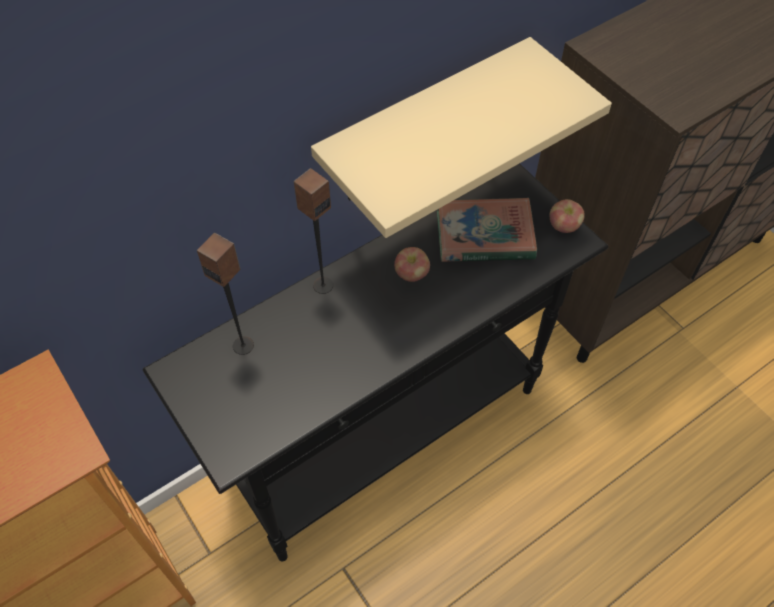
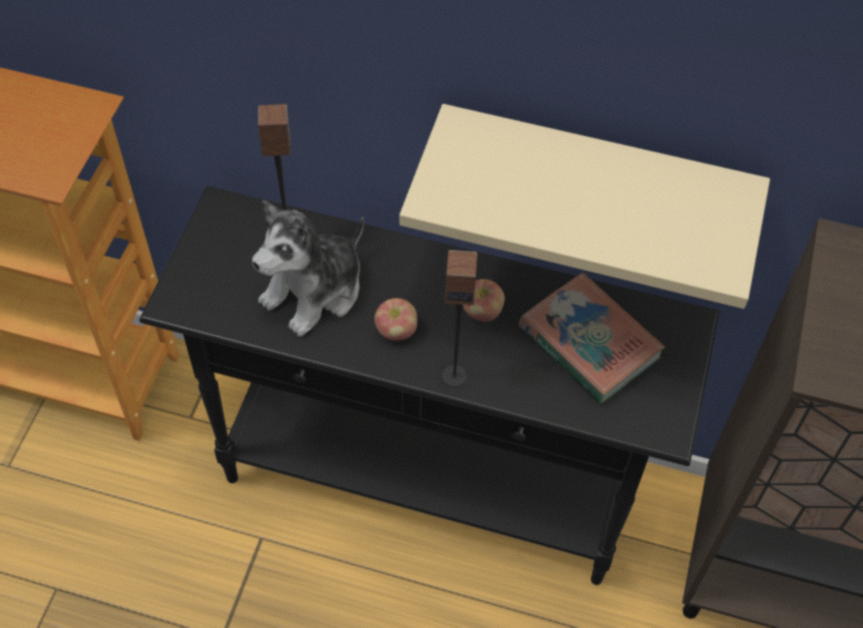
camera: 50 degrees right, 0 degrees up
speaker [294,168,333,294] -> speaker moved to [442,250,477,387]
apple [549,199,585,233] -> apple moved to [374,298,417,341]
none -> plush toy [252,200,364,337]

